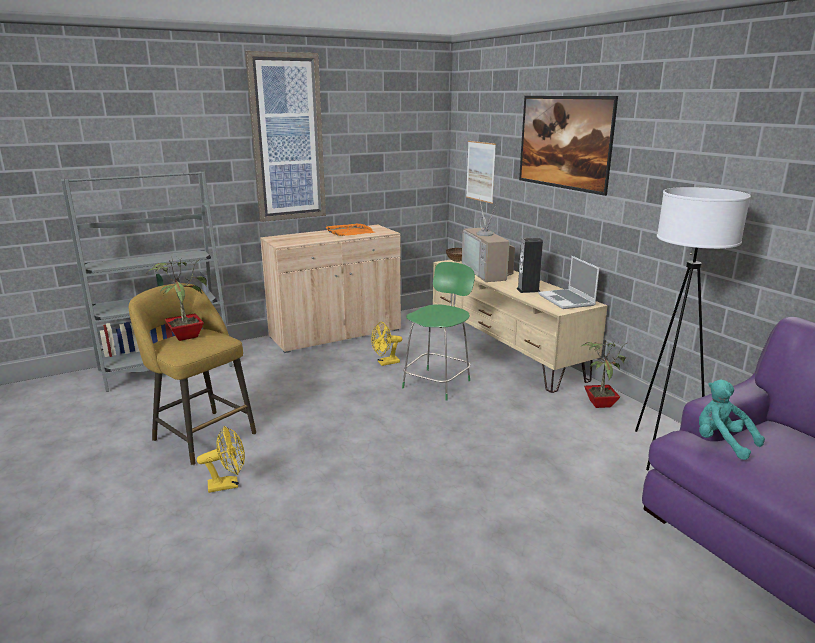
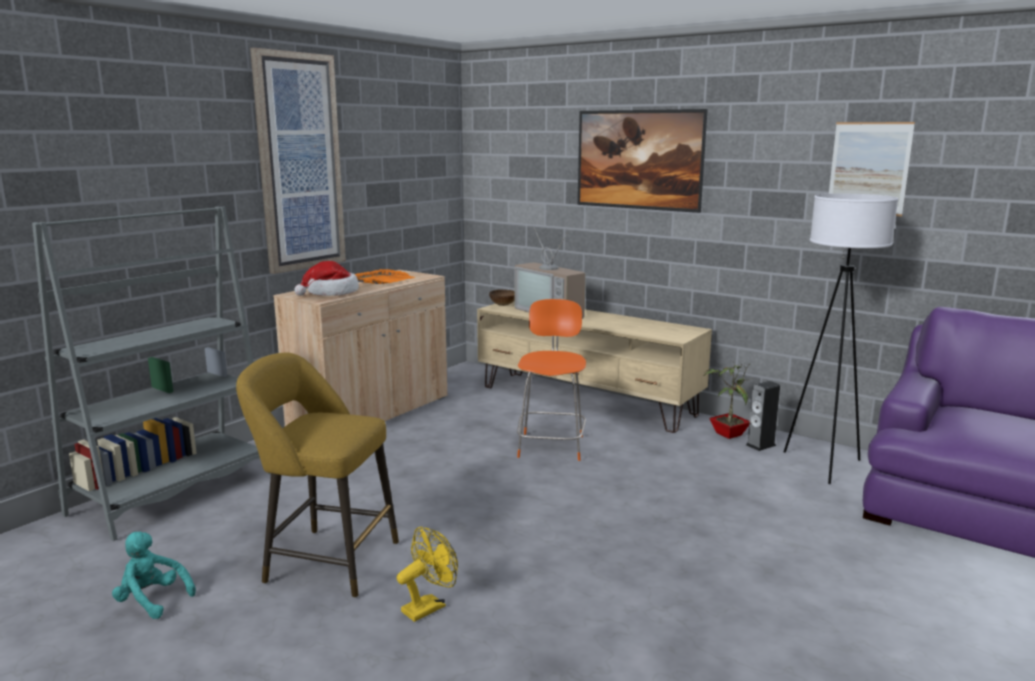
camera: 25 degrees left, 5 degrees down
potted plant [149,256,207,341] -> none
yellow fan [371,322,402,366] -> none
green stool [402,262,475,401] -> orange stool [517,299,586,461]
picture [466,141,496,204] -> picture moved to [829,122,915,216]
speaker [517,238,543,293] -> speaker moved to [746,381,780,451]
laptop [538,256,599,309] -> none
turquoise plush toy [699,379,765,460] -> turquoise plush toy moved to [112,531,196,619]
none -> hat [295,261,359,296]

